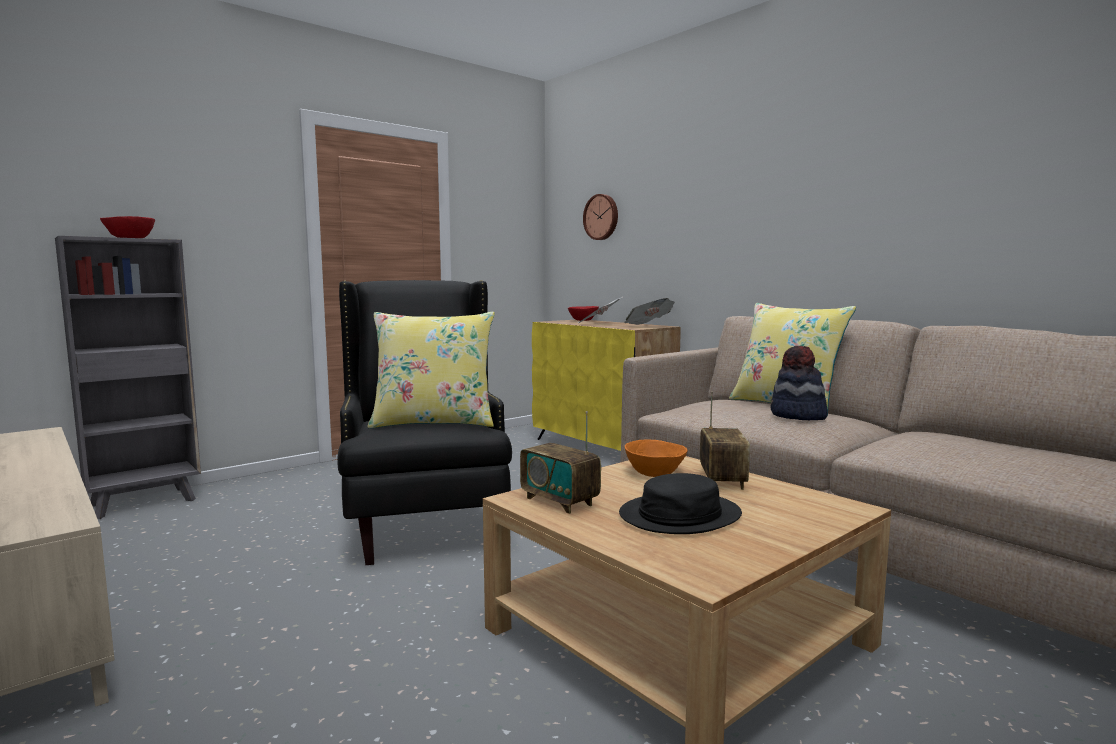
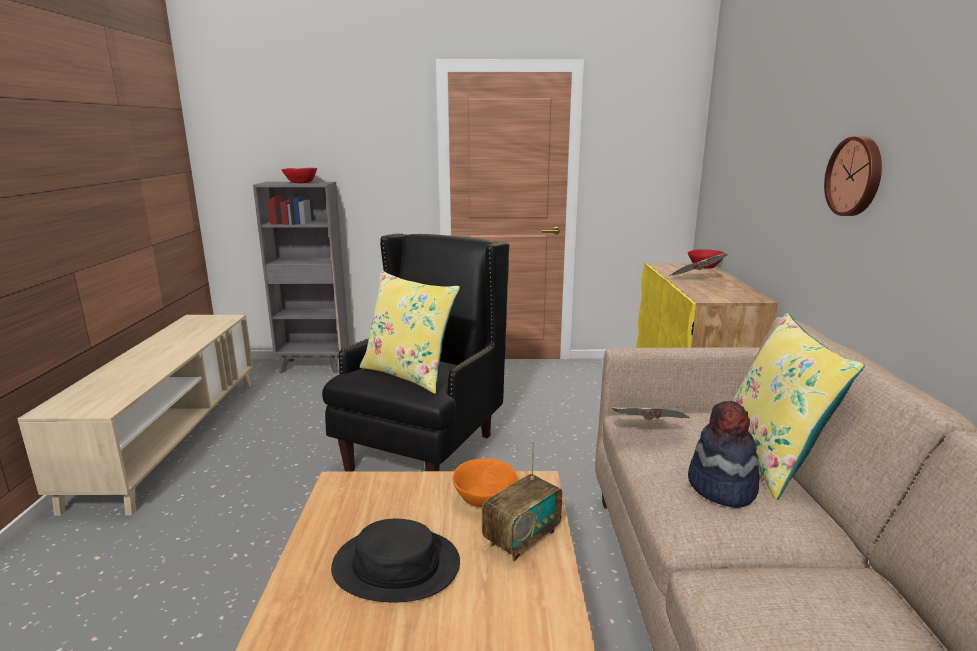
camera: 40 degrees right, 10 degrees up
radio [520,411,601,514] -> none
wall clock [583,194,618,240] -> wall clock moved to [824,136,882,216]
newspaper [624,298,675,325] -> newspaper moved to [611,407,689,421]

